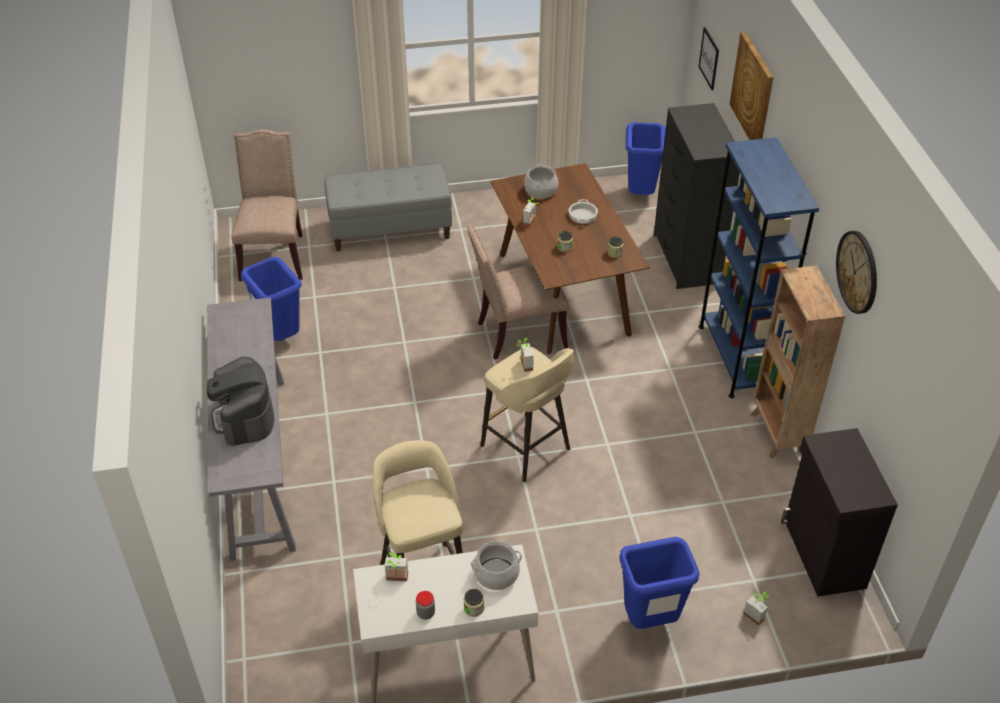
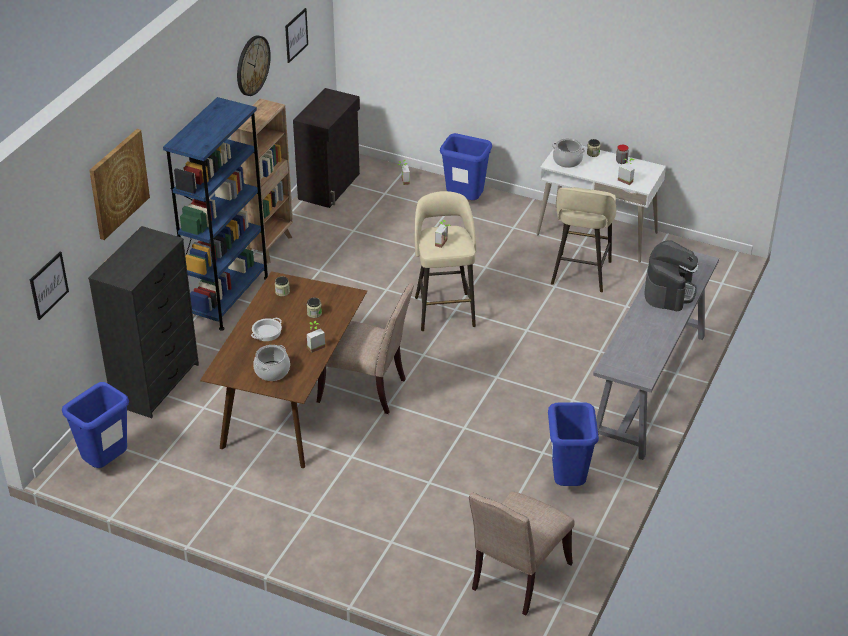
camera: 145 degrees left, 5 degrees down
grey bench [325,163,452,251] -> none
none -> picture [285,8,308,63]

